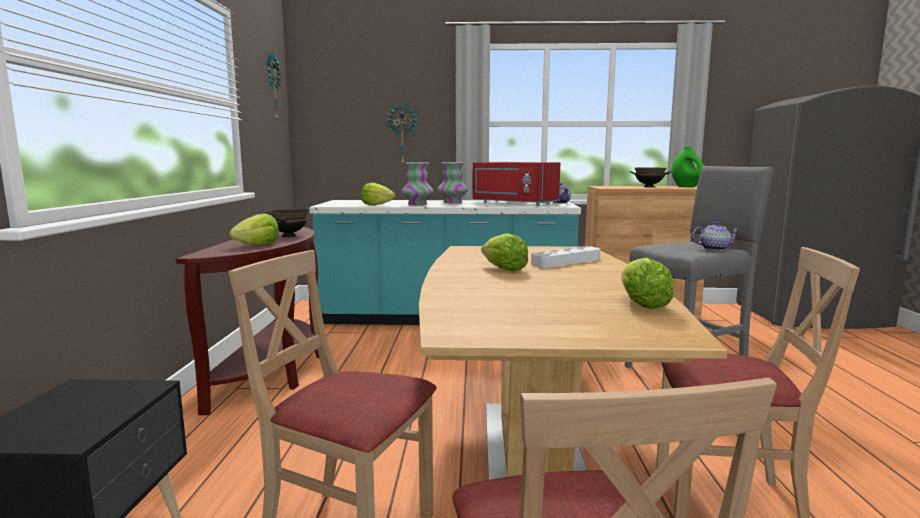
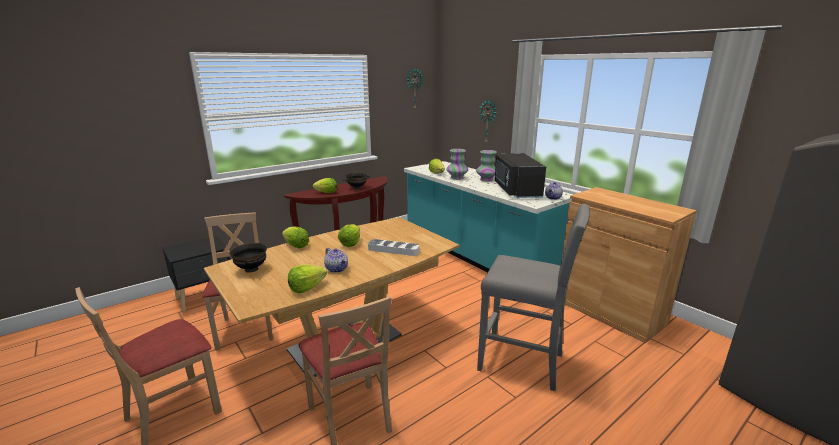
camera: 50 degrees right, 10 degrees up
red microwave [472,162,560,206] -> black microwave [495,153,546,198]
black bowl [629,168,671,187] -> black bowl moved to [229,243,267,273]
green vase [671,146,704,187] -> none
teapot [692,222,740,251] -> teapot moved to [324,248,348,273]
none -> lettuce [282,227,309,248]

